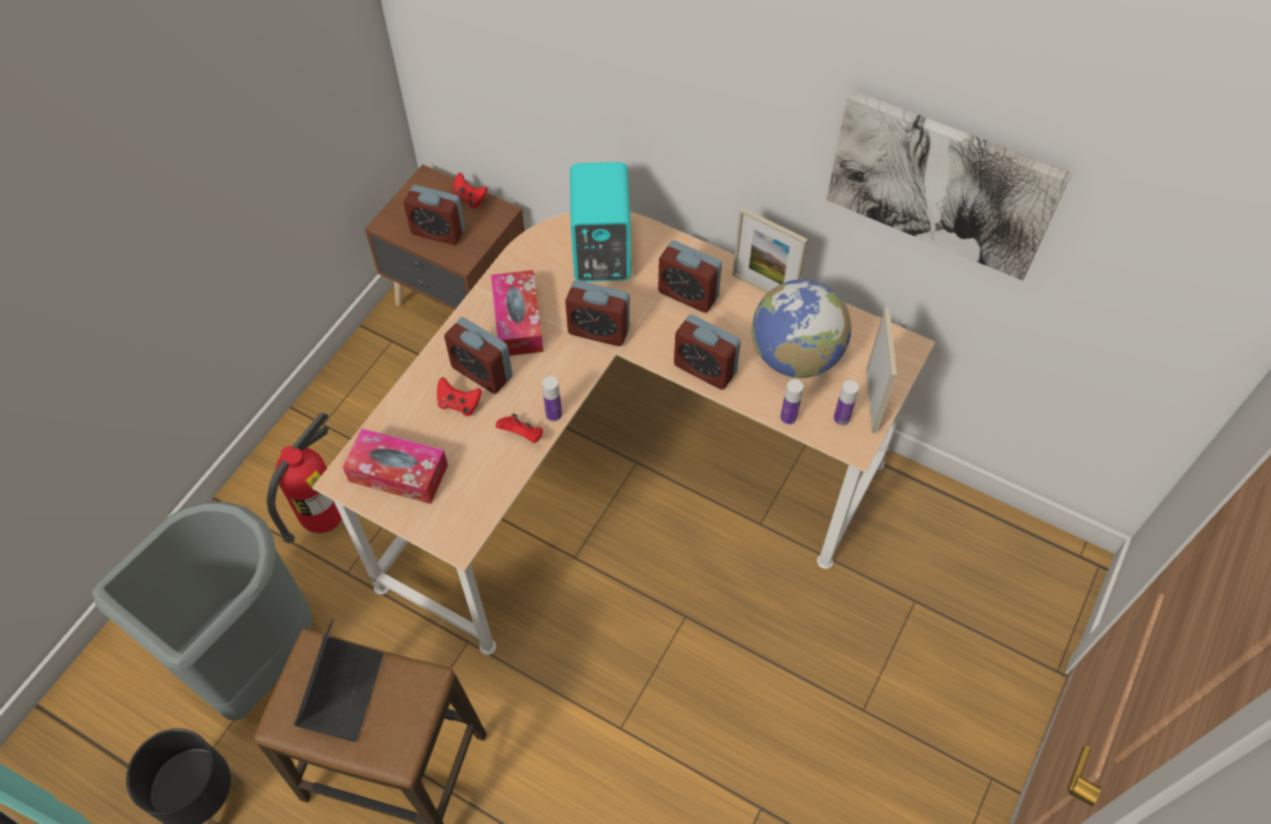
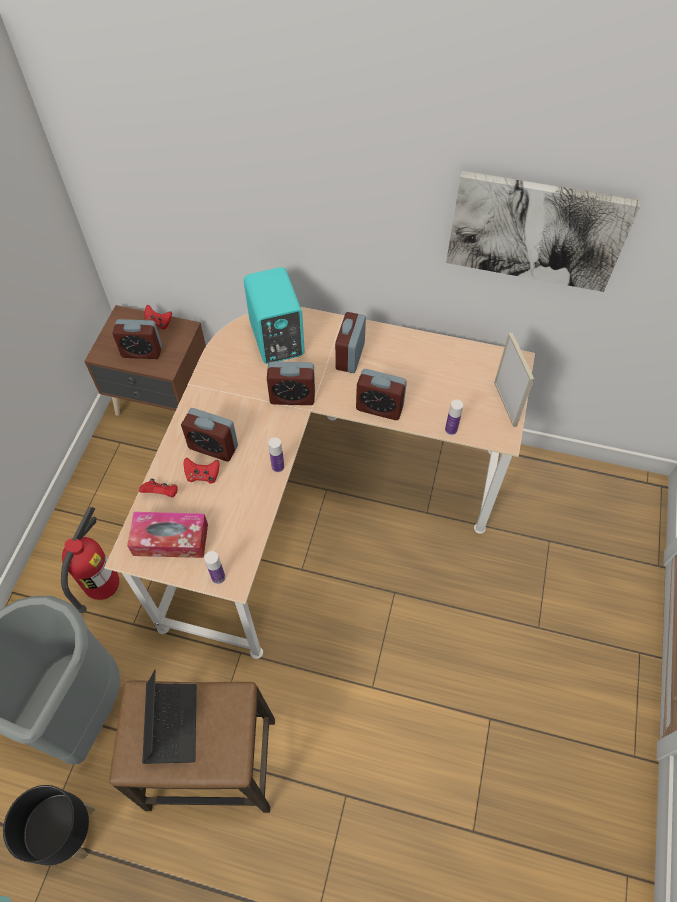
camera: 15 degrees left, 0 degrees up
tissue box [491,270,544,356] -> none
red game controller [496,414,543,443] -> red game controller moved to [139,479,178,497]
alarm clock [658,241,722,313] -> alarm clock turned 90 degrees clockwise [335,312,366,373]
picture frame [732,207,808,293] -> none
globe [752,279,851,378] -> none
bottle [833,380,859,426] -> bottle moved to [204,551,225,584]

